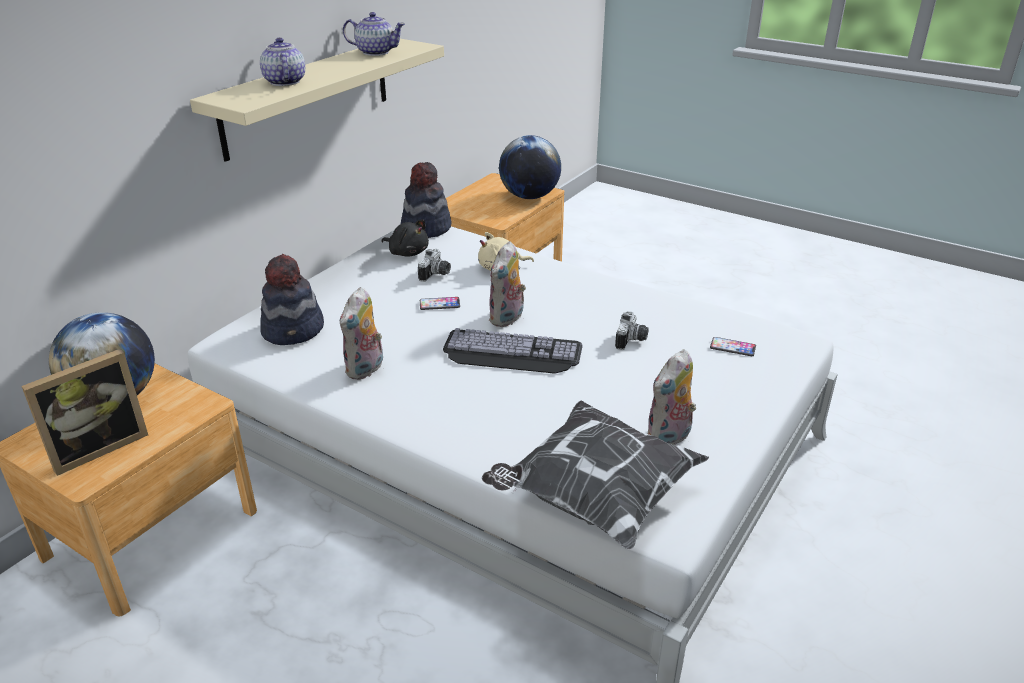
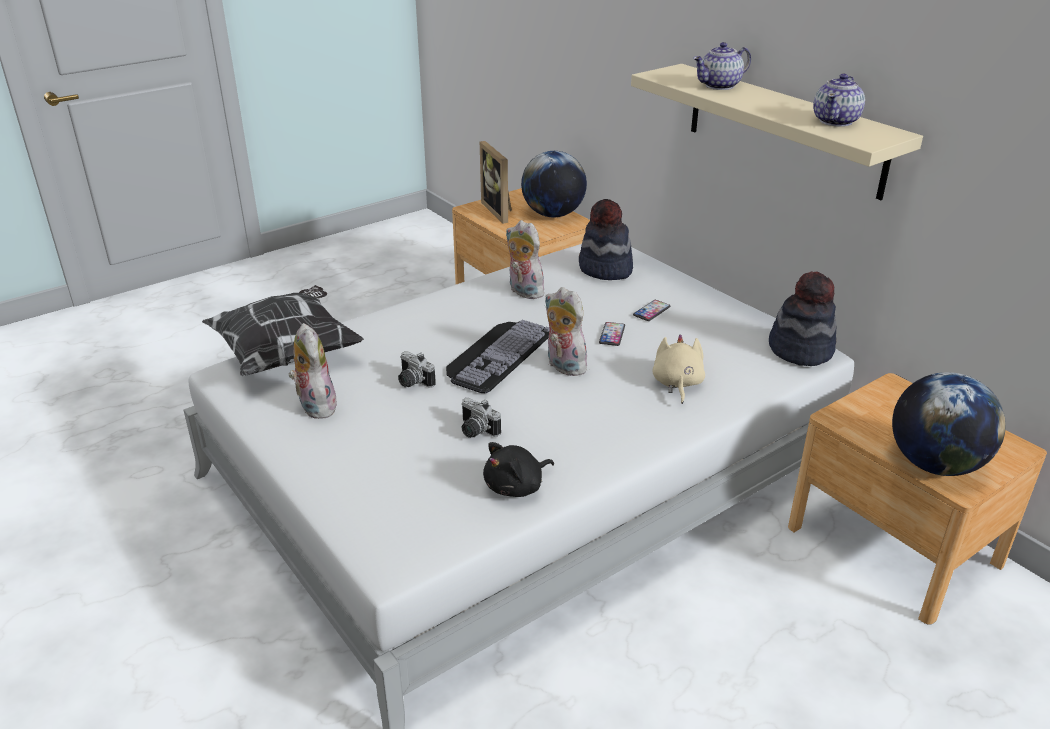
camera: 110 degrees right, 0 degrees up
teapot [260,38,305,86] -> teapot turned 150 degrees clockwise [693,42,751,90]
black plush toy [381,219,429,256] -> black plush toy moved to [483,442,554,497]
camera [418,249,451,282] -> camera moved to [398,351,436,388]
phone [710,337,756,356] -> phone moved to [633,300,670,321]

